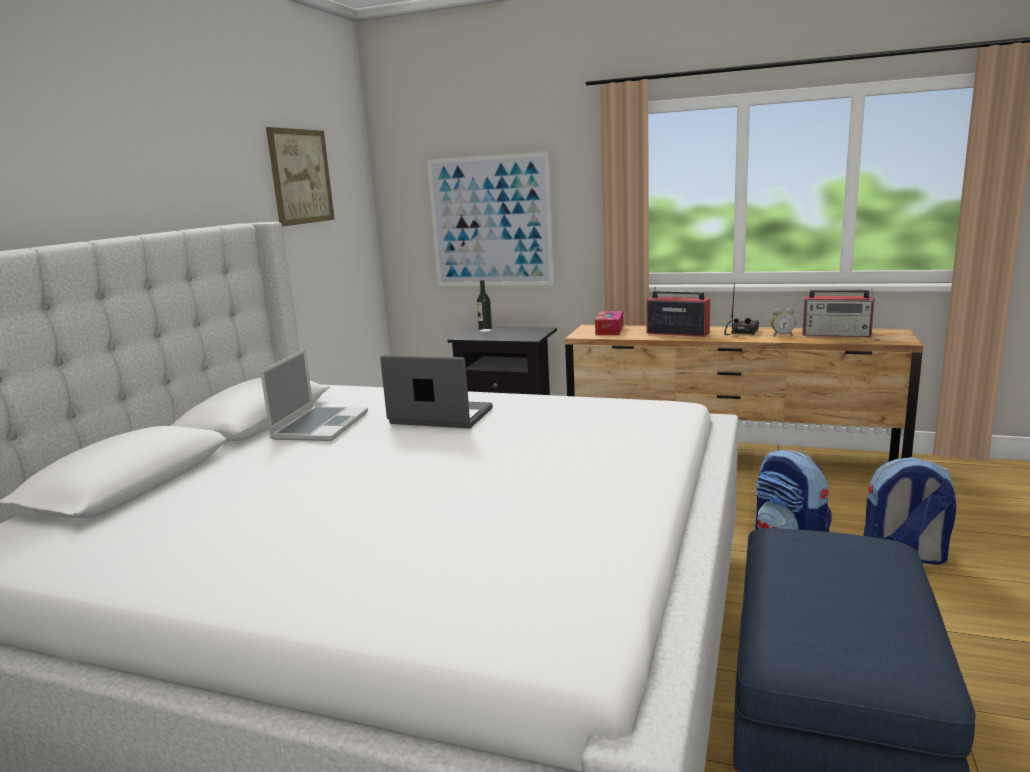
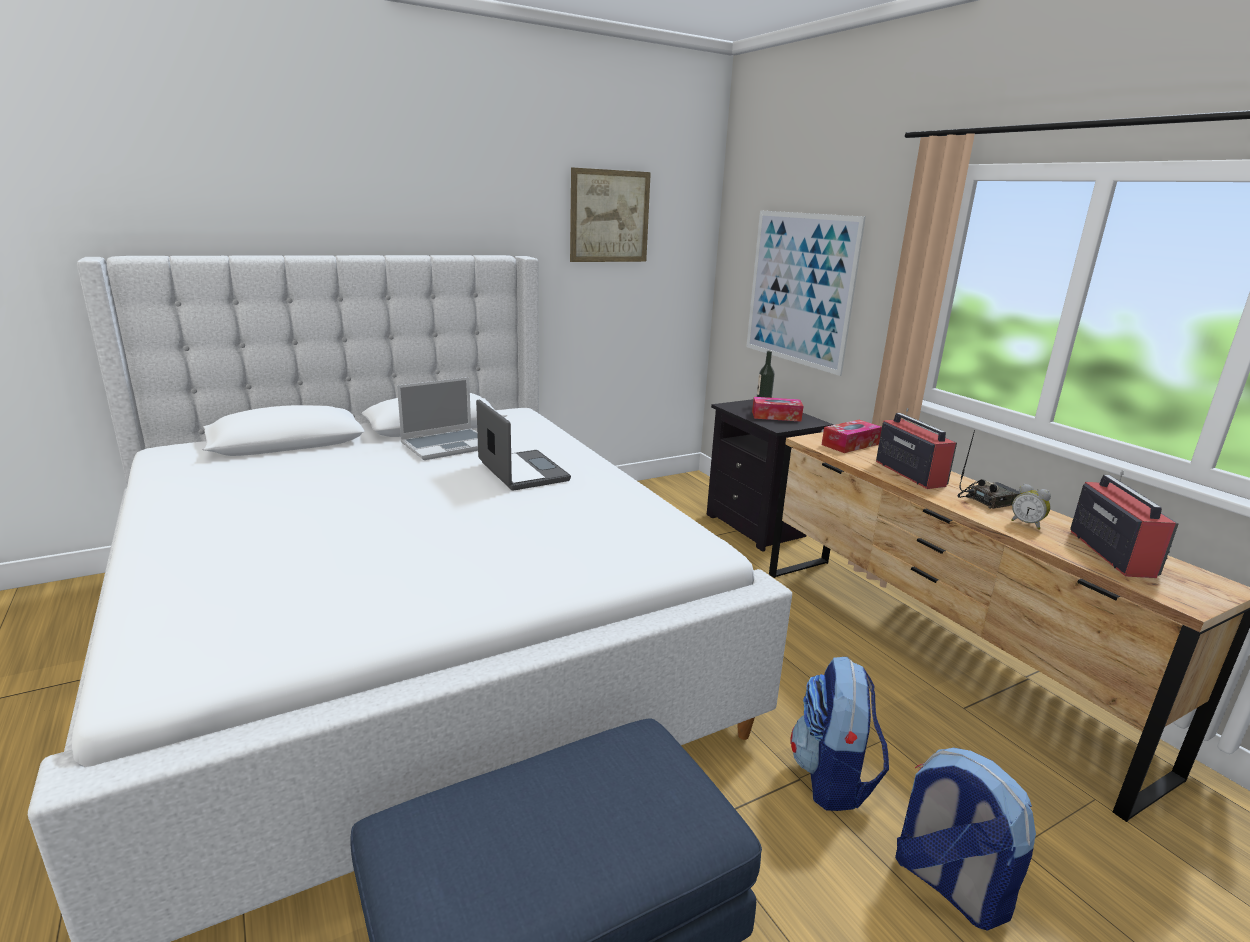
camera: 40 degrees right, 5 degrees up
radio [803,289,875,337] -> radio turned 150 degrees counterclockwise [1070,470,1179,578]
none -> tissue box [752,397,803,422]

